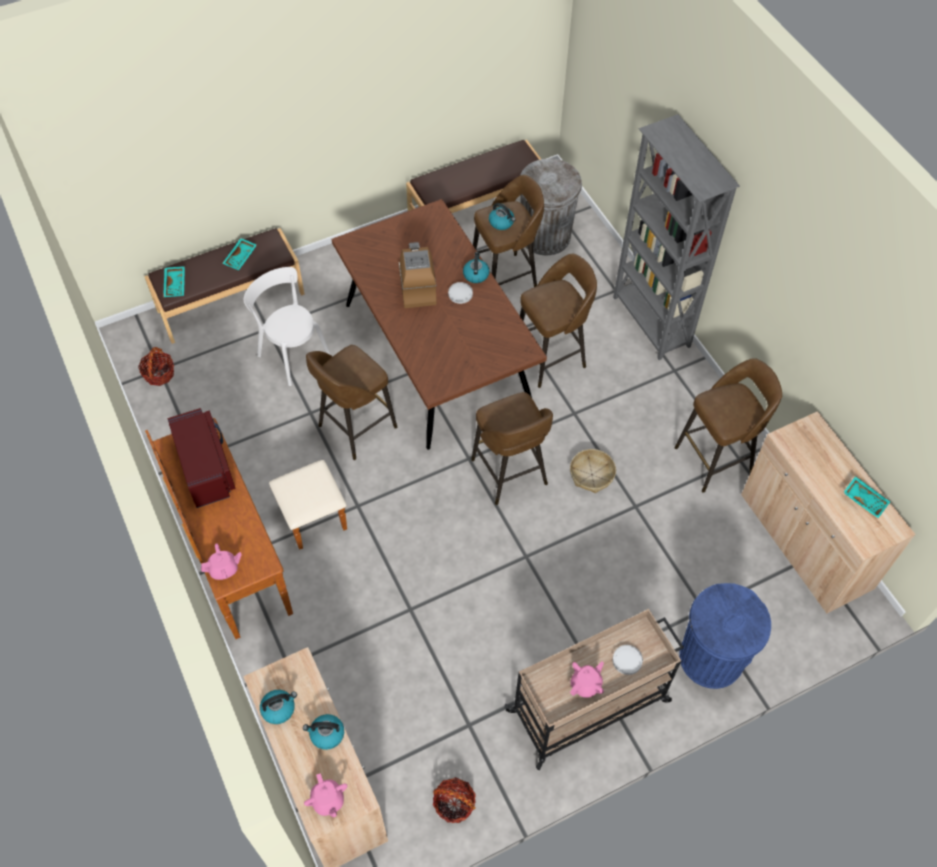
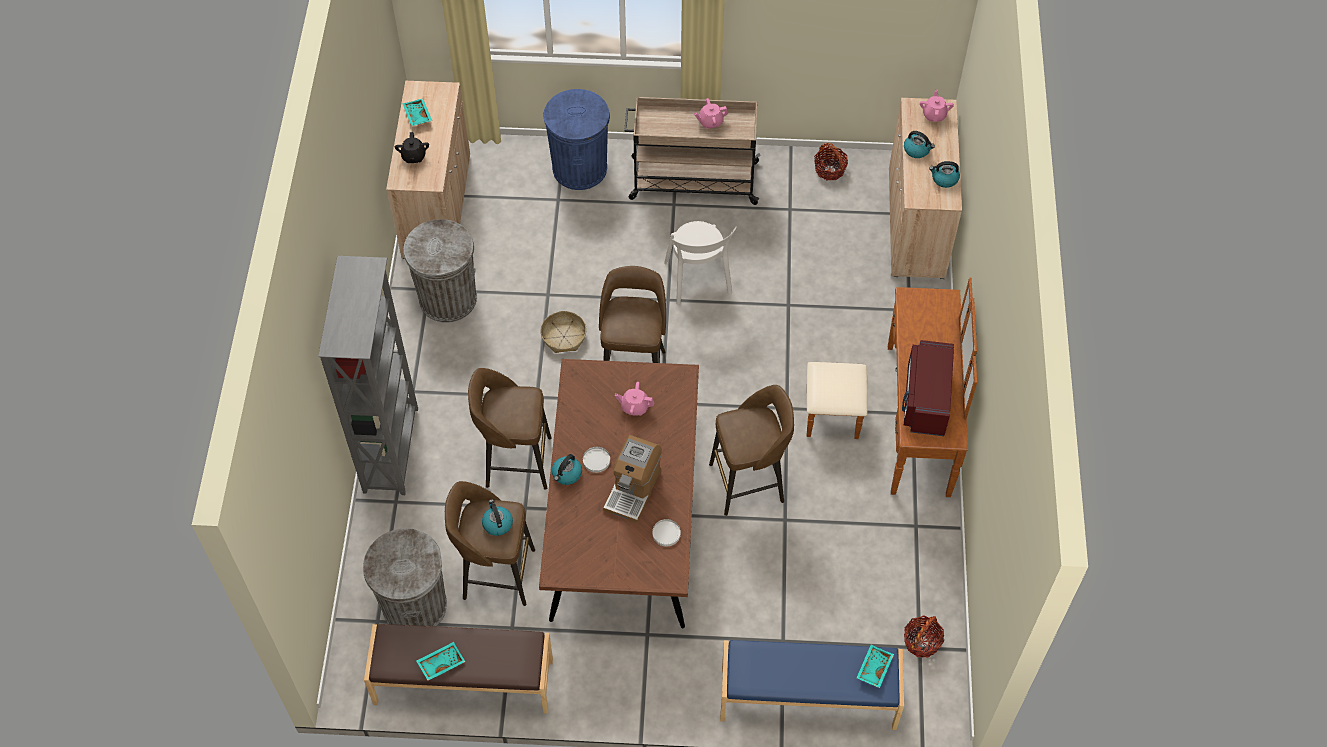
camera: 150 degrees left, 0 degrees up
brown bench [144,228,304,344] -> blue bench [720,640,904,730]
pink teapot [201,544,242,580] -> pink teapot moved to [615,382,654,416]
turquoise tray [222,238,257,270] -> turquoise tray moved to [416,642,465,681]
white chair [244,267,331,386] -> white chair moved to [664,221,737,305]
white plate [613,645,643,675] -> white plate moved to [652,519,681,546]
brown stool [675,358,782,493] -> grey trash can [403,219,477,323]
none -> black teapot [395,132,429,163]

